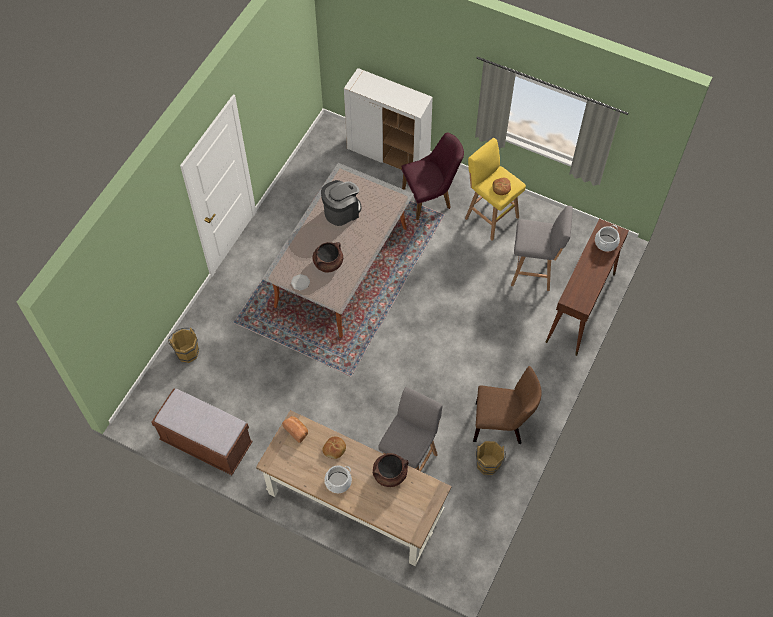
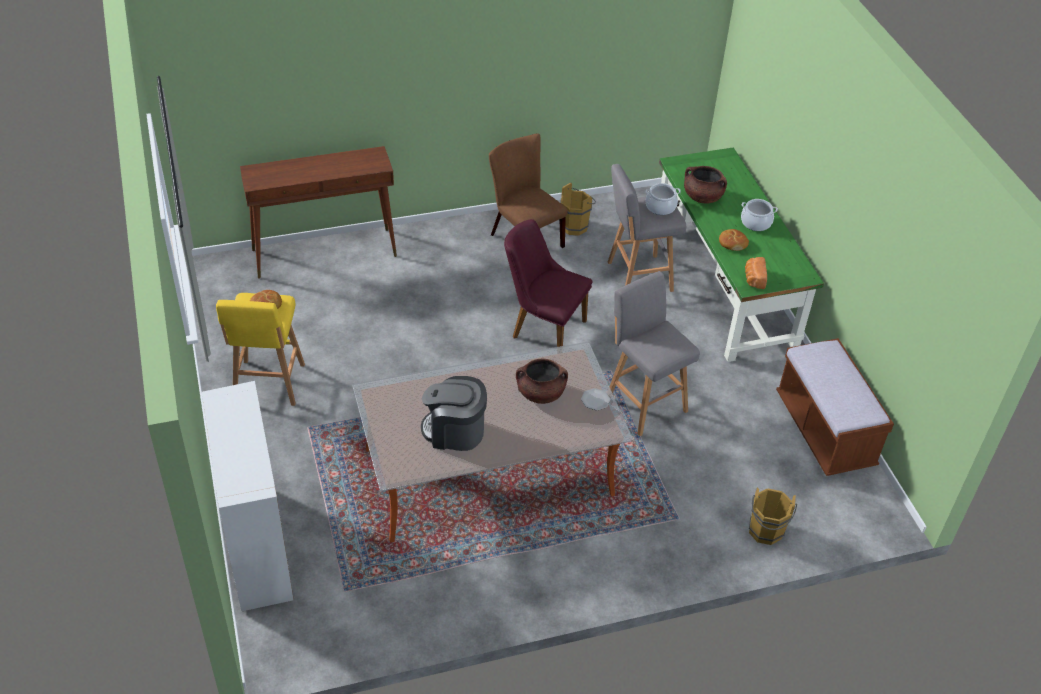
camera: 135 degrees left, 15 degrees down
brown desk [256,410,452,567] -> green desk [659,148,824,362]
purple chair [401,133,464,220] -> purple chair moved to [504,219,593,347]
grey stool [511,206,573,291] -> grey stool moved to [609,271,700,436]
cooking pot [595,225,620,252] -> cooking pot moved to [645,183,681,215]

